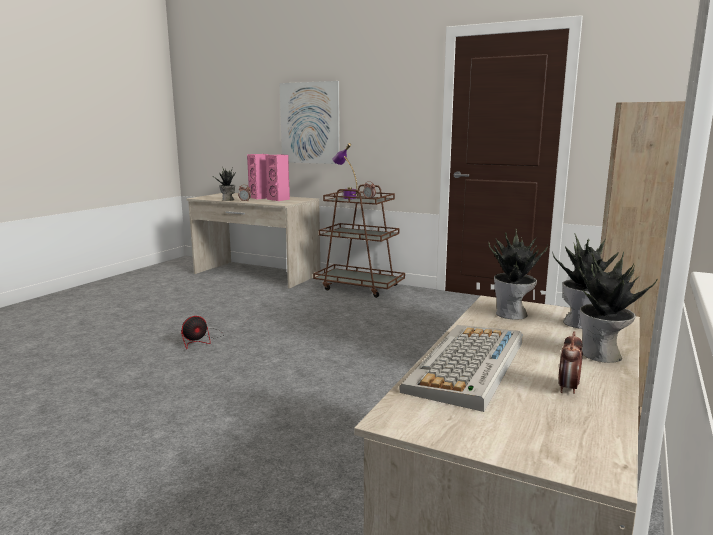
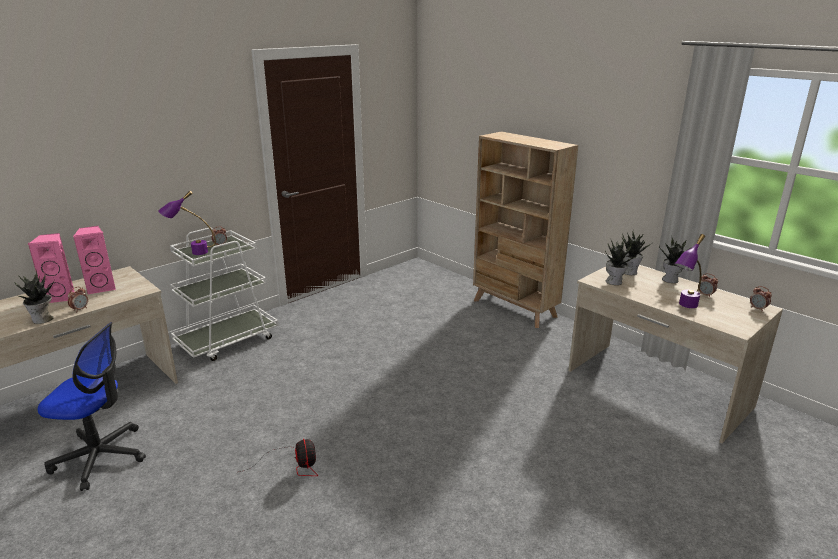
camera: 70 degrees left, 10 degrees up
picture [279,81,340,164] -> none
brown cart [313,185,405,298] -> white cart [170,228,279,361]
keyboard [399,325,522,412] -> purple table lamp [675,234,705,308]
none -> office chair [38,322,146,491]
none -> alarm clock [750,286,772,312]

